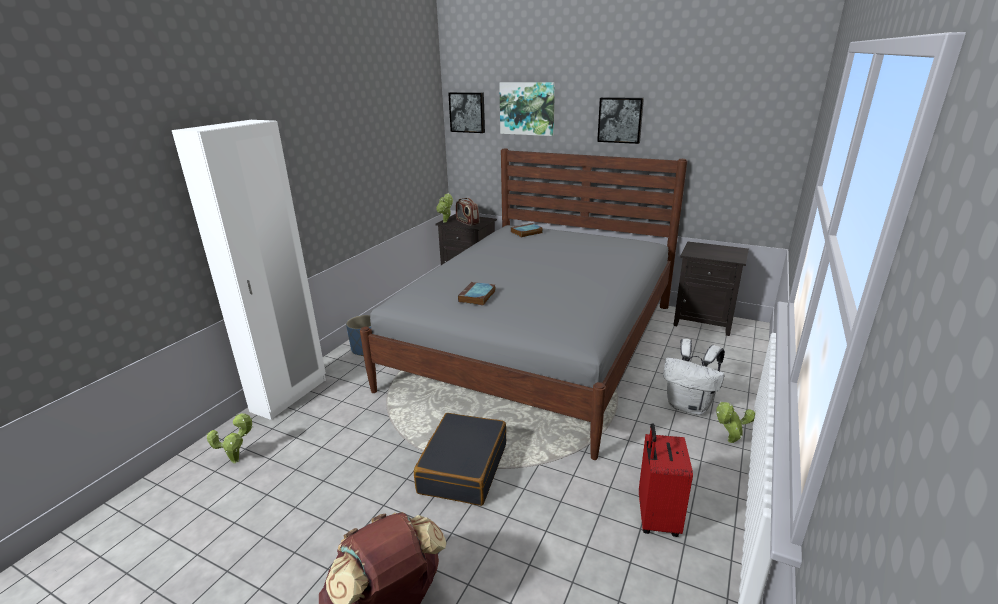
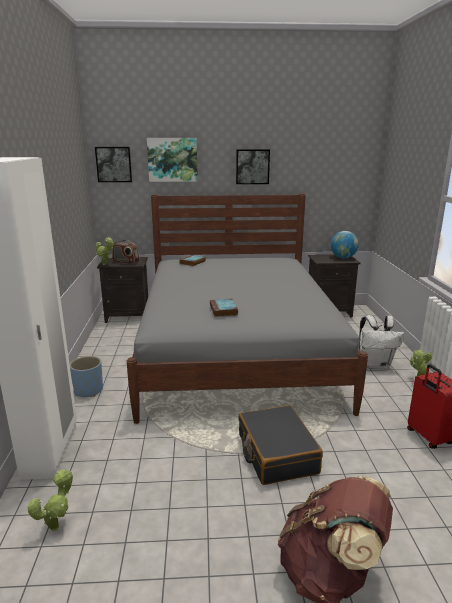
camera: 30 degrees left, 5 degrees down
none -> globe [330,231,359,258]

